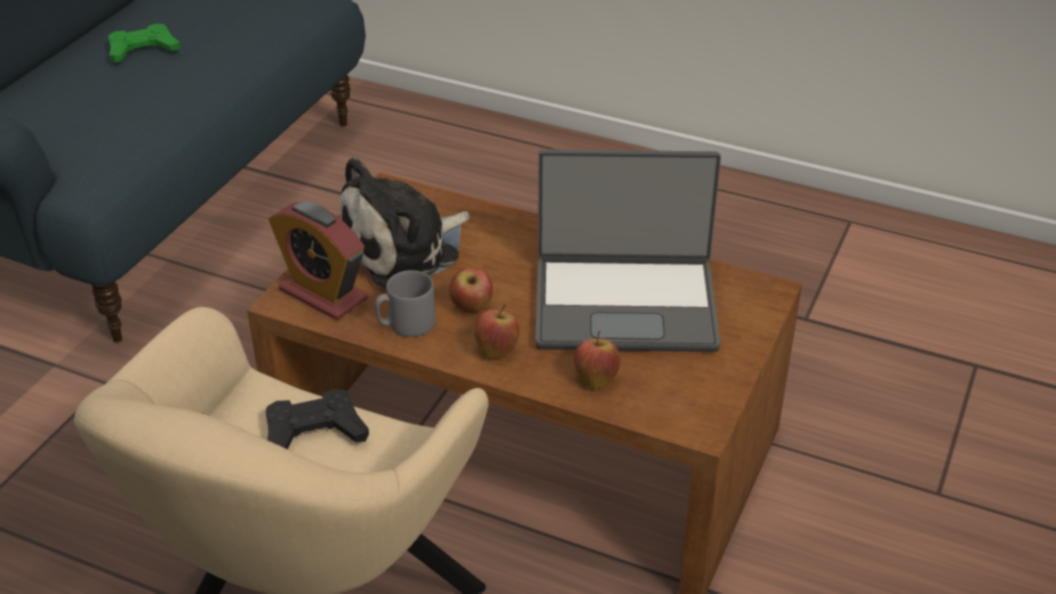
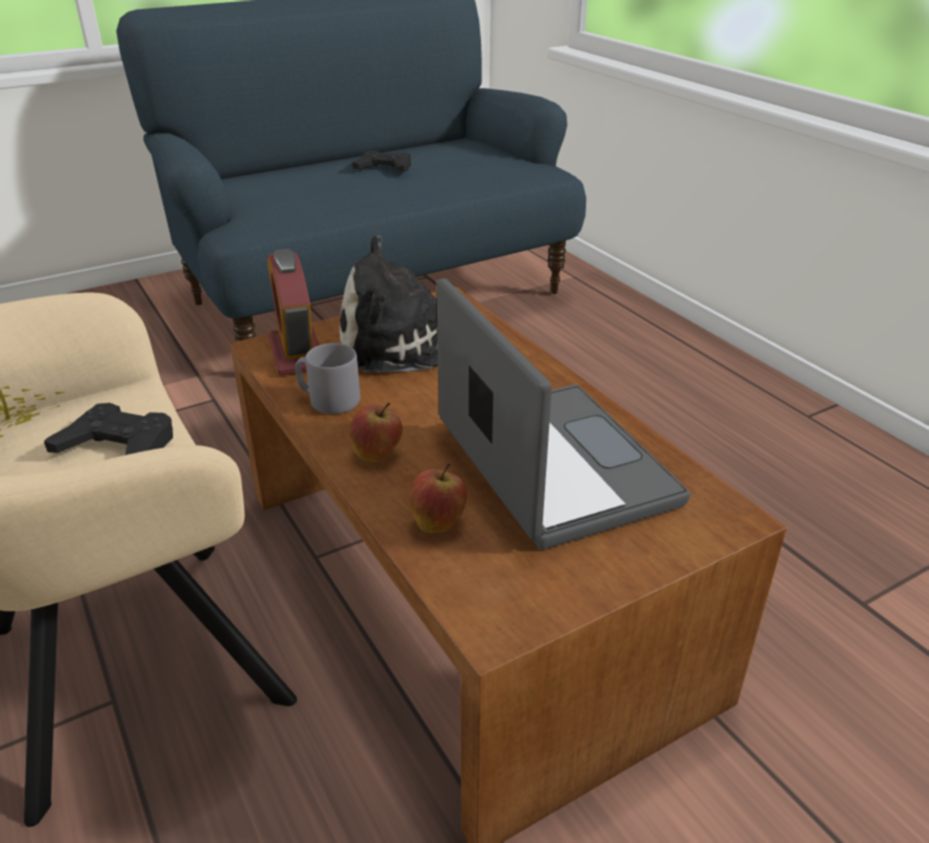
camera: 35 degrees right, 5 degrees down
green game controller [108,24,180,63] -> black game controller [352,151,411,172]
apple [450,268,493,314] -> none
laptop [535,149,721,352] -> laptop turned 150 degrees counterclockwise [437,278,691,550]

